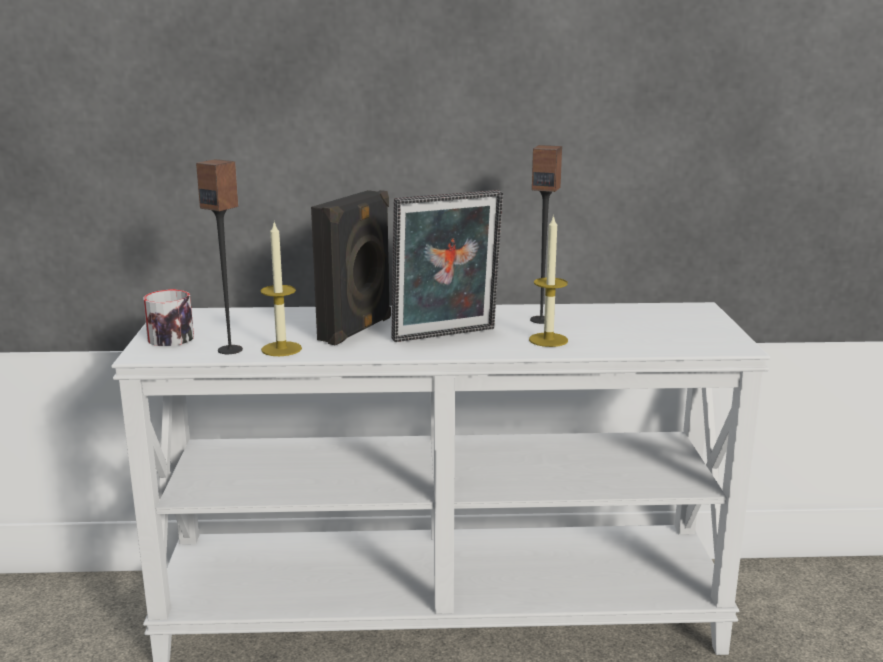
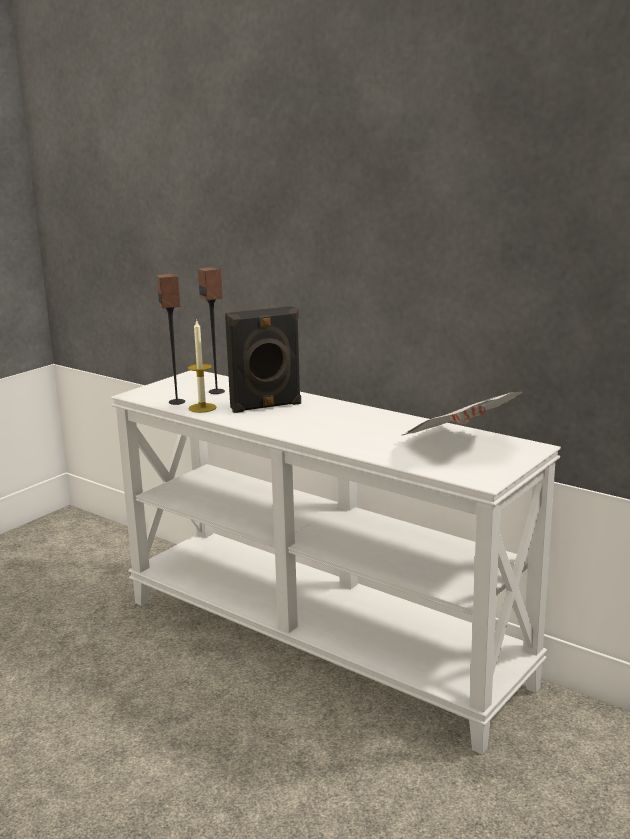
camera: 40 degrees right, 0 degrees up
mug [143,289,194,346] -> none
picture frame [391,190,503,342] -> none
candle [529,214,568,347] -> none
speaker [530,145,562,324] -> speaker moved to [198,267,225,394]
none -> newspaper [402,392,522,435]

